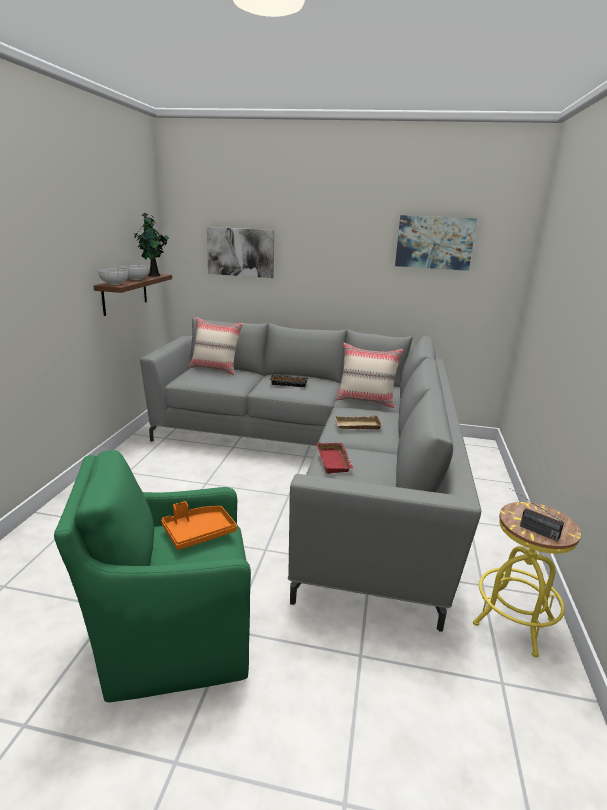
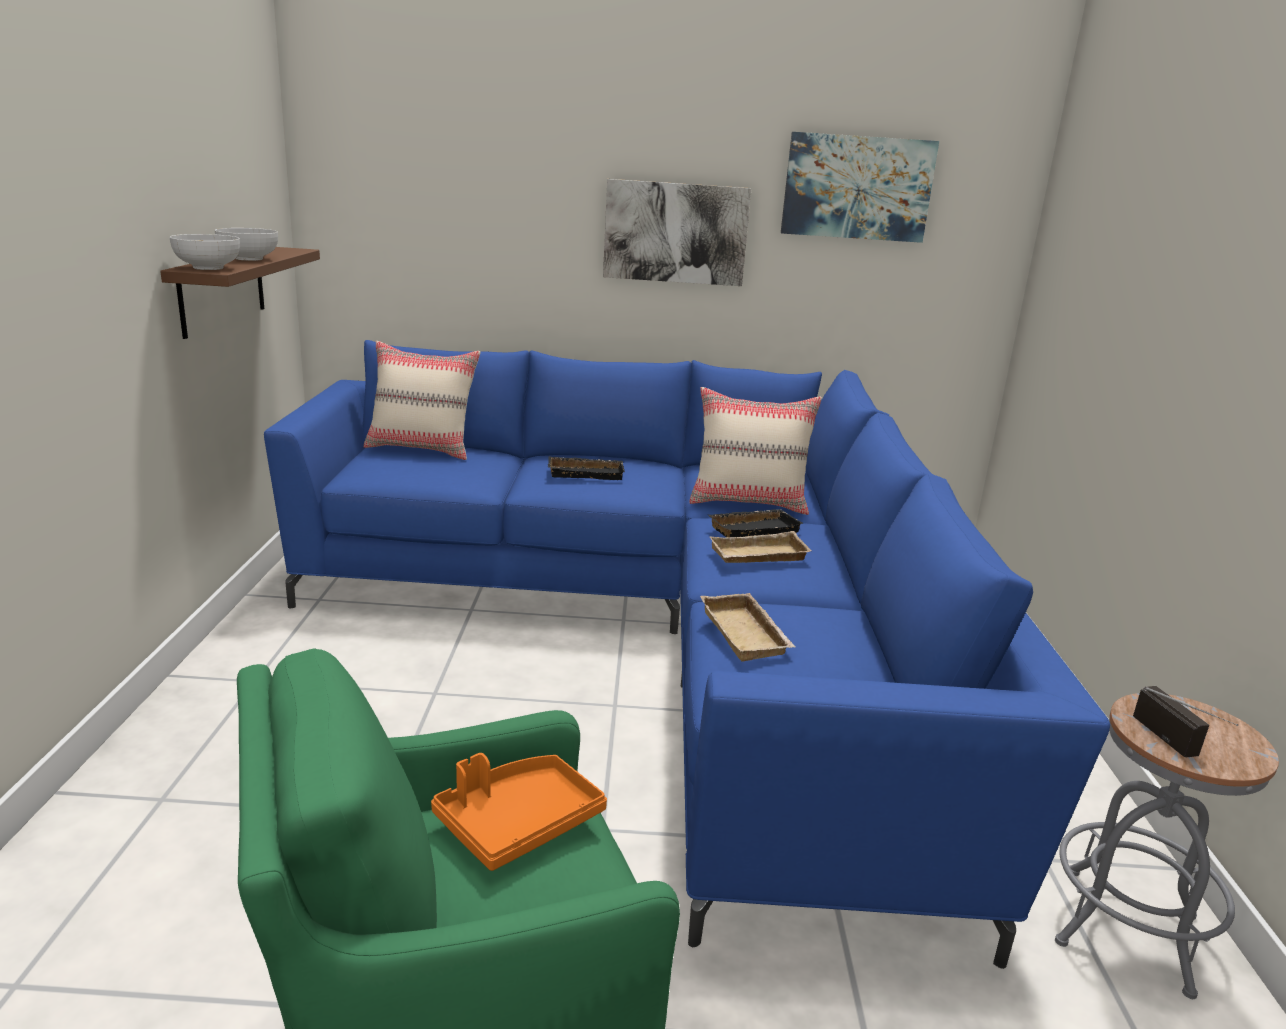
camera: 10 degrees left, 0 degrees up
potted plant [134,213,169,276] -> none
grey sofa [140,317,481,632] -> blue sofa [264,340,1110,969]
picture [207,227,274,278] -> picture moved to [603,179,751,286]
red tray [317,443,354,474] -> beige tray [700,593,795,662]
yellow stool [473,502,581,657] -> grey stool [1055,693,1279,999]
radio [509,488,564,541] -> radio turned 135 degrees counterclockwise [1133,686,1238,757]
none -> black tray [707,509,804,537]

